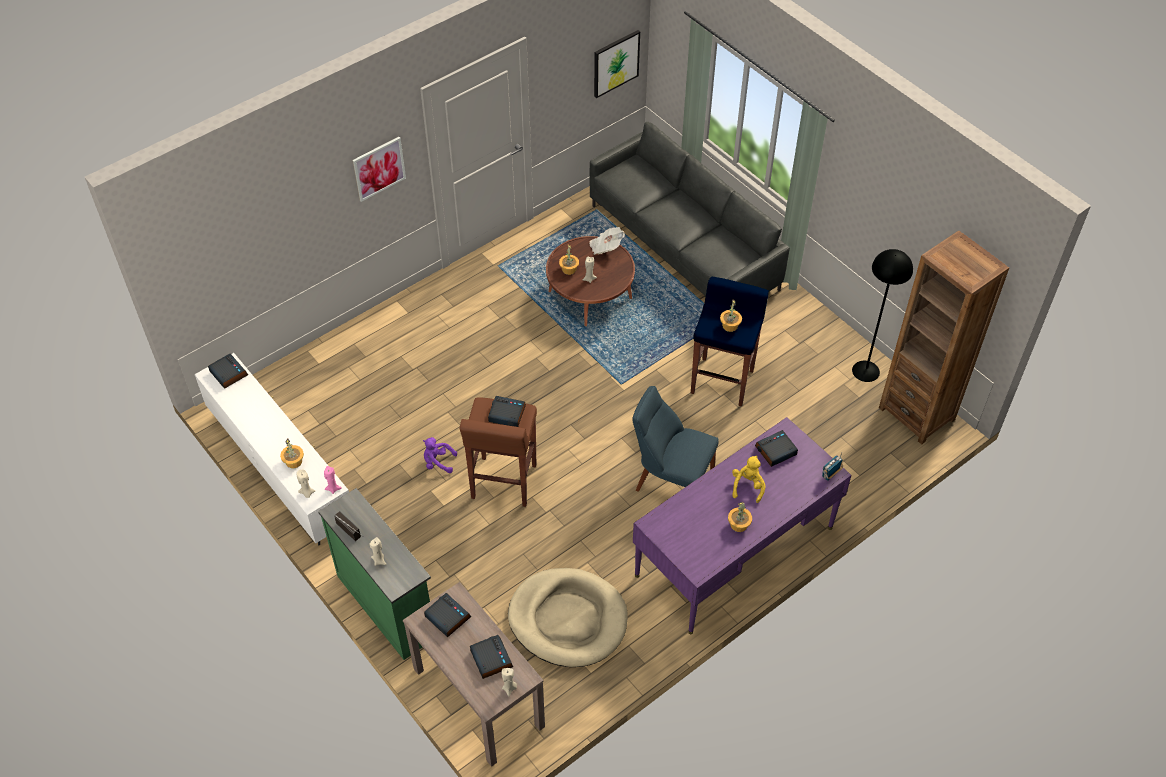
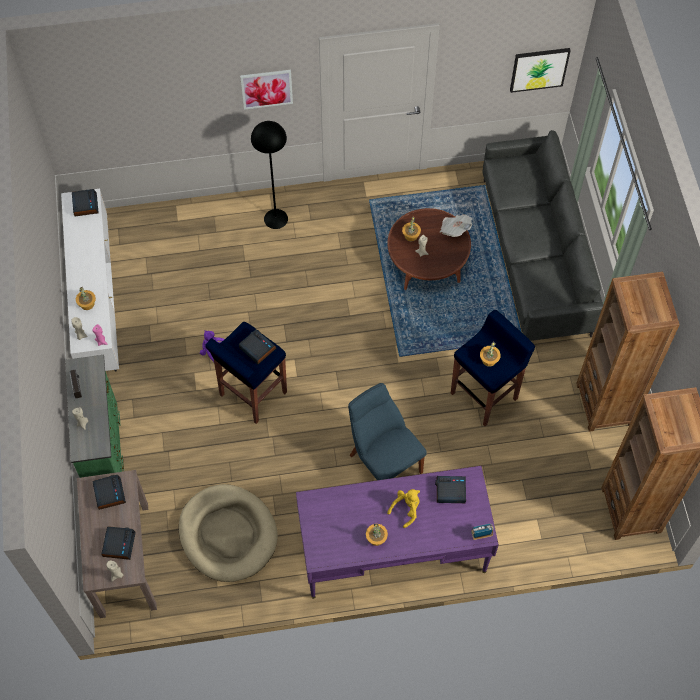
camera: 30 degrees right, 10 degrees up
brown stool [460,397,537,507] -> blue stool [205,322,287,424]
black floor lamp [852,249,913,382] -> black floor lamp moved to [251,121,288,229]
none -> brown bookcase [576,272,680,432]

